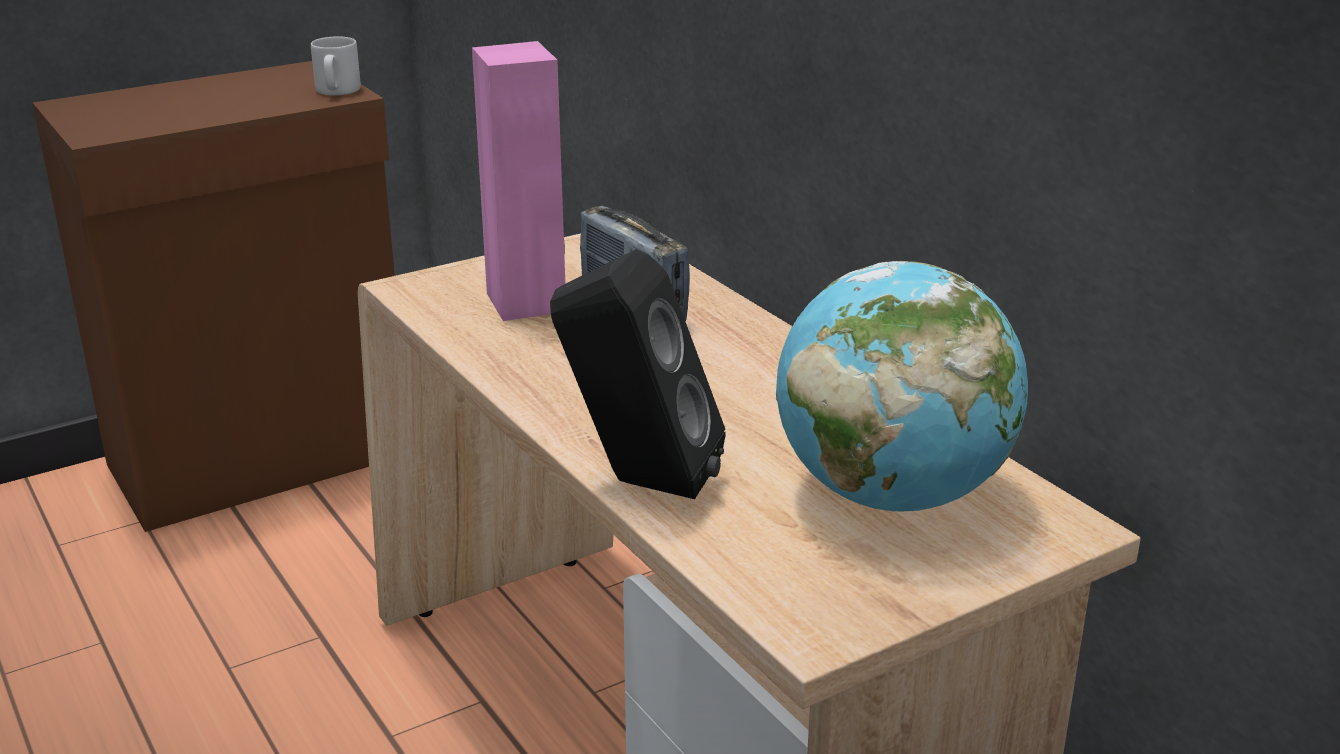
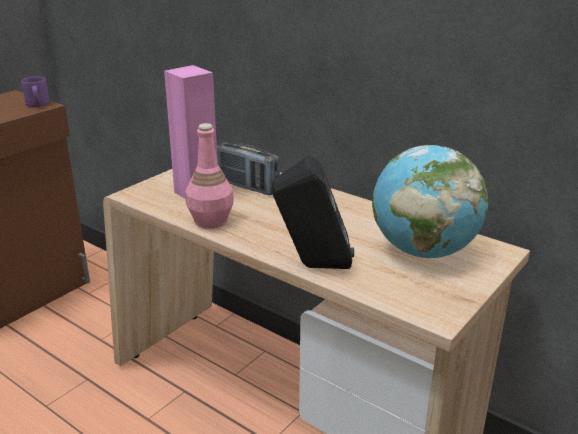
camera: 20 degrees left, 0 degrees up
grey mug [311,36,361,96] -> purple mug [21,77,49,107]
none -> pink bottle [185,123,234,229]

